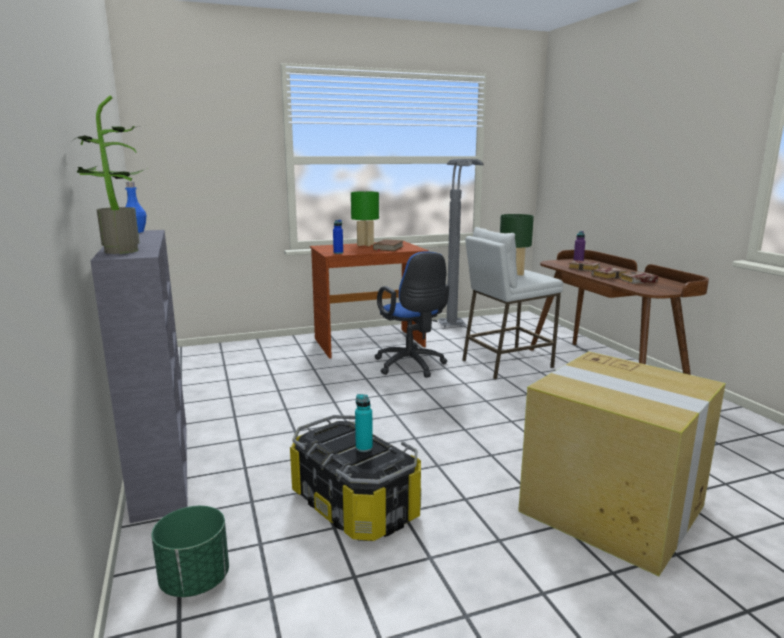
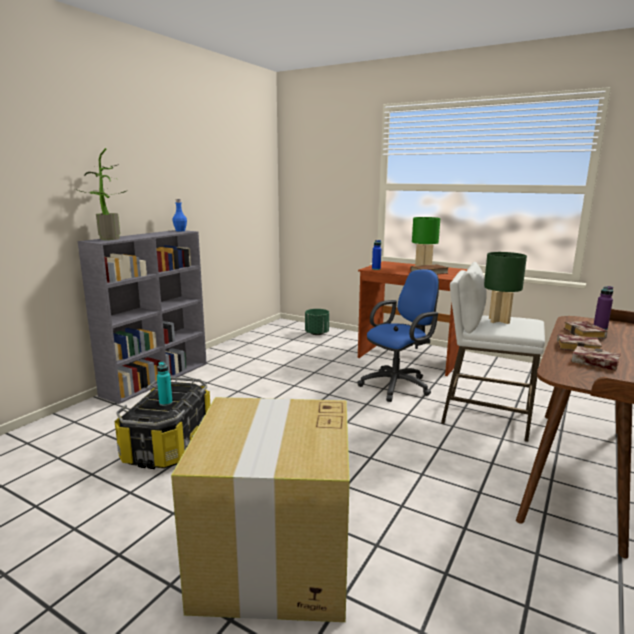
camera: 50 degrees right, 0 degrees up
green planter [152,506,229,597] -> green planter moved to [305,309,329,335]
blue office chair [374,251,449,378] -> blue office chair turned 150 degrees counterclockwise [357,269,439,402]
grey floor lamp [438,159,484,328] -> none

